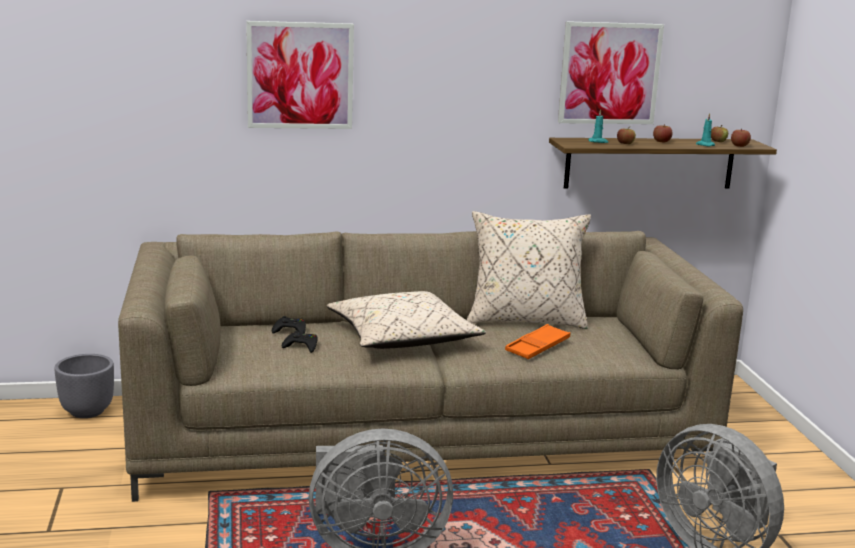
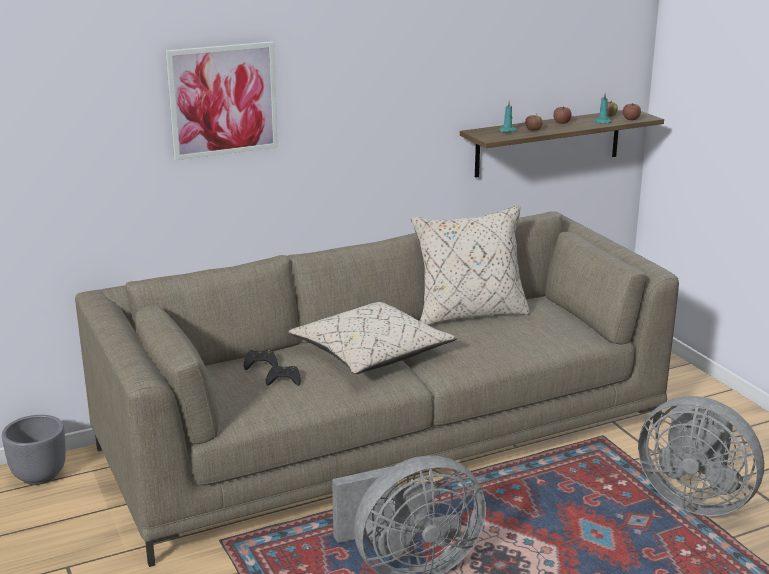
camera: 15 degrees left, 5 degrees up
orange tray [505,324,570,359] -> none
picture [558,21,664,124] -> none

